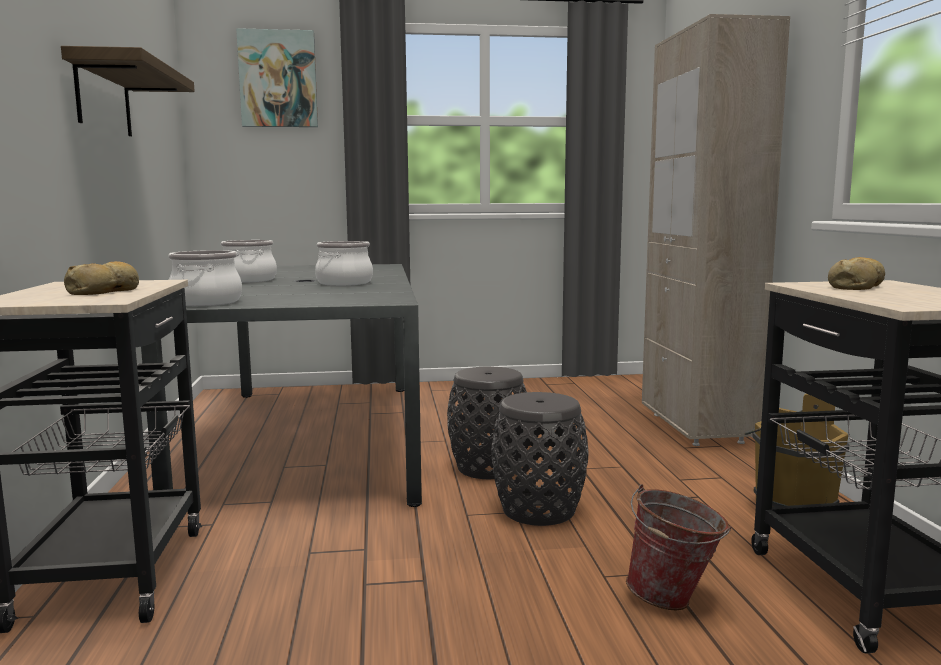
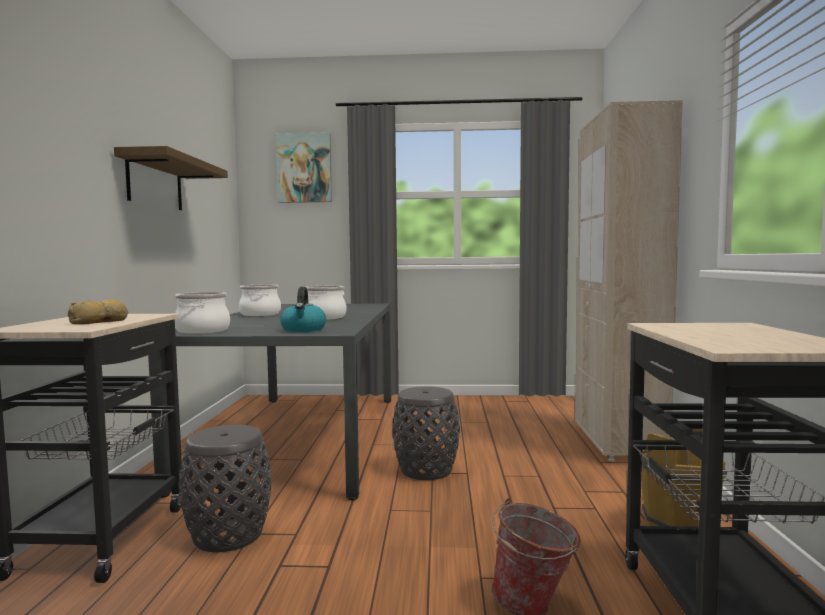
camera: 10 degrees right, 5 degrees down
grey stool [491,392,588,526] -> grey stool moved to [179,425,271,552]
bread [828,257,885,290] -> none
none -> kettle [280,287,326,332]

